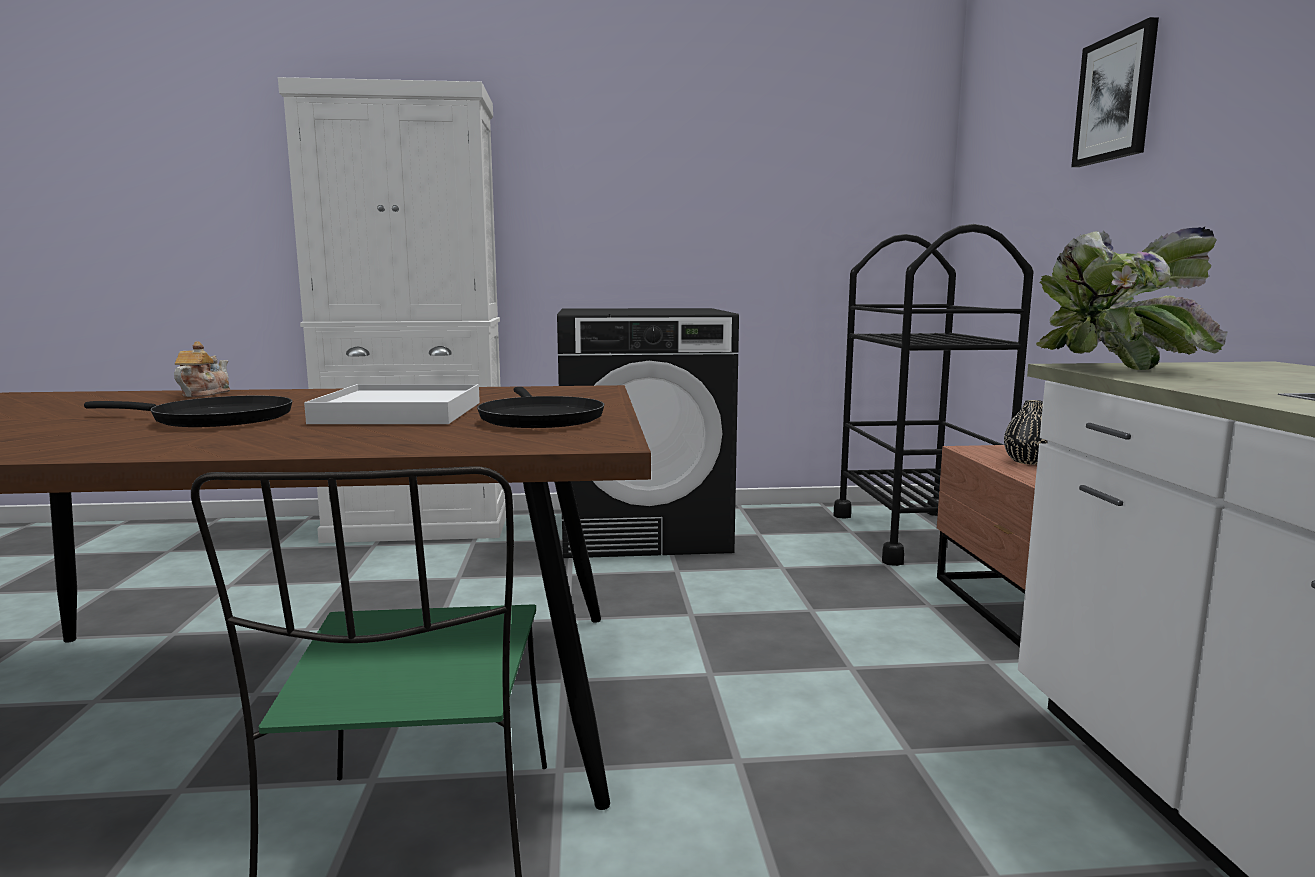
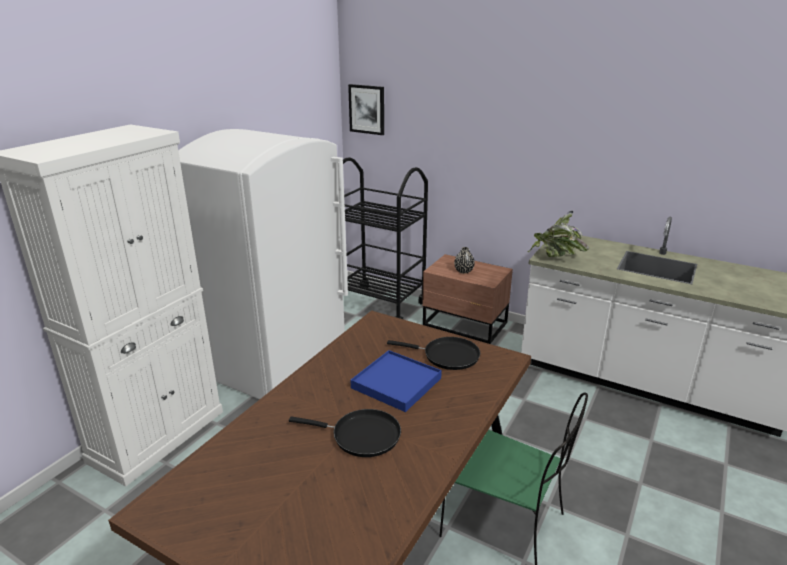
camera: 55 degrees left, 15 degrees up
black frying pan [84,396,293,427] -> black frying pan turned 60 degrees clockwise [289,409,401,457]
teapot [174,341,230,397] -> none
white tray [304,384,480,424] -> blue tray [350,350,442,412]
black washing machine [557,308,739,558] -> white fridge [178,129,348,399]
picture [1071,17,1159,167] -> picture moved to [348,84,384,135]

